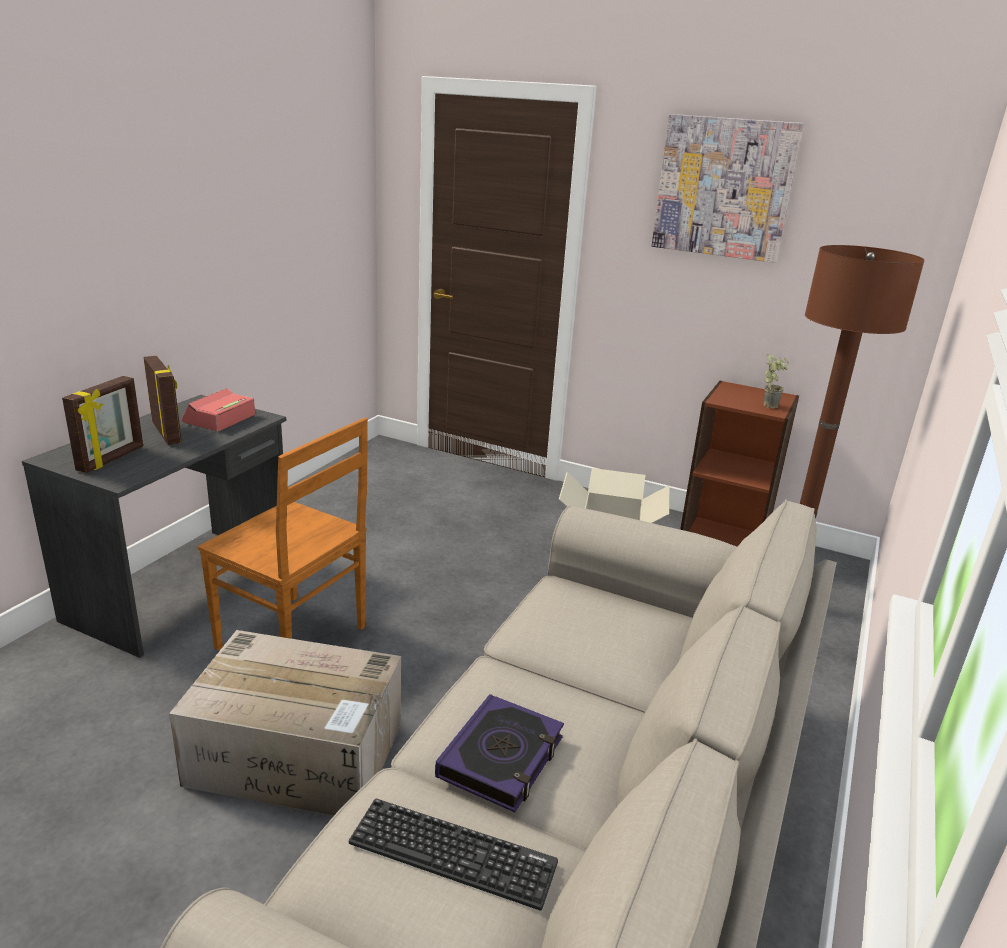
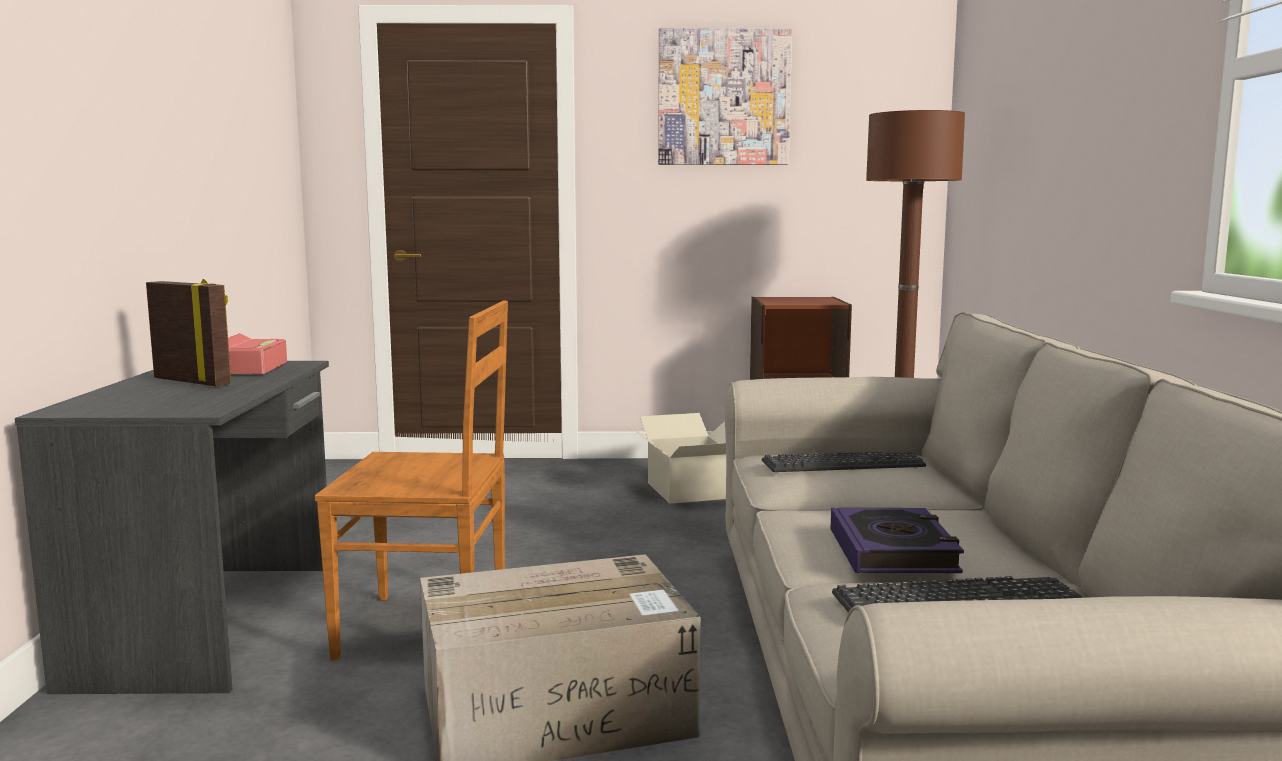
camera: 25 degrees left, 15 degrees down
picture frame [62,376,143,473] -> none
potted plant [764,354,789,409] -> none
none -> keyboard [762,451,926,472]

